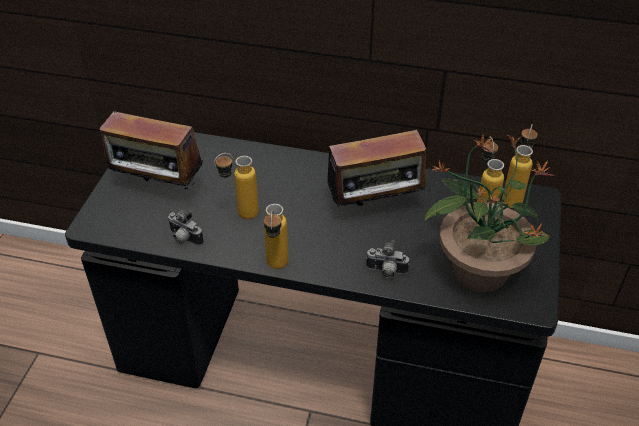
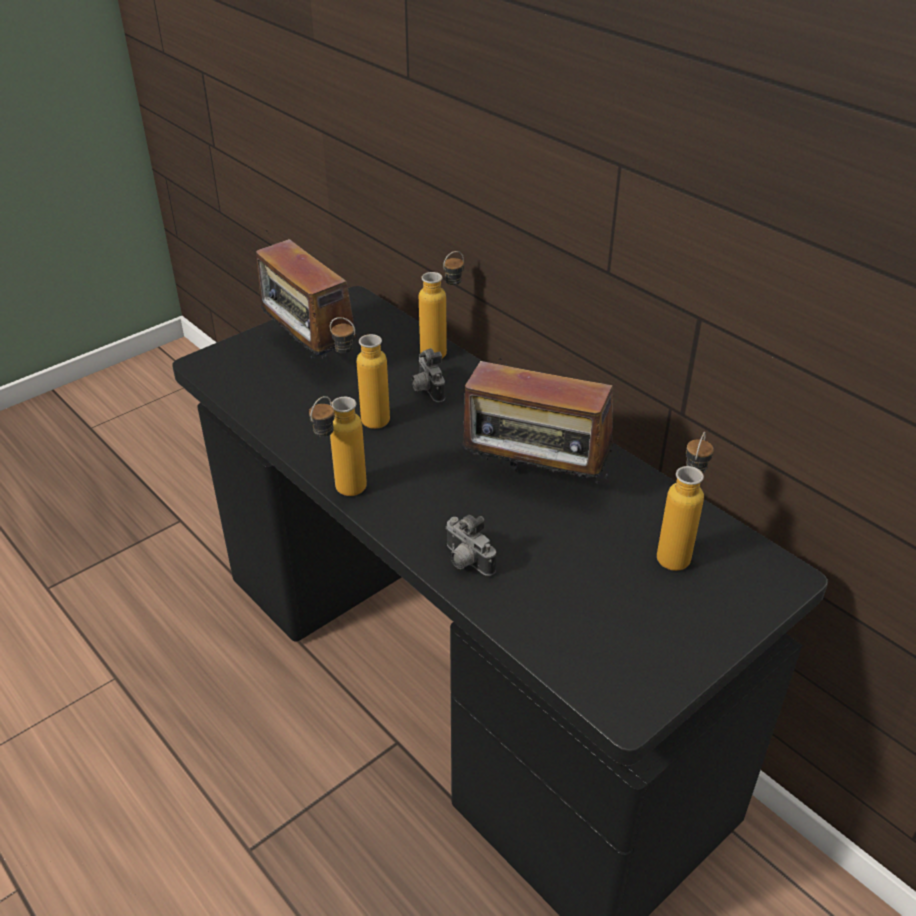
camera: 35 degrees right, 5 degrees down
camera [168,210,204,246] -> camera moved to [412,348,445,402]
potted plant [424,135,556,293] -> none
bottle [502,124,537,207] -> bottle moved to [419,251,464,358]

